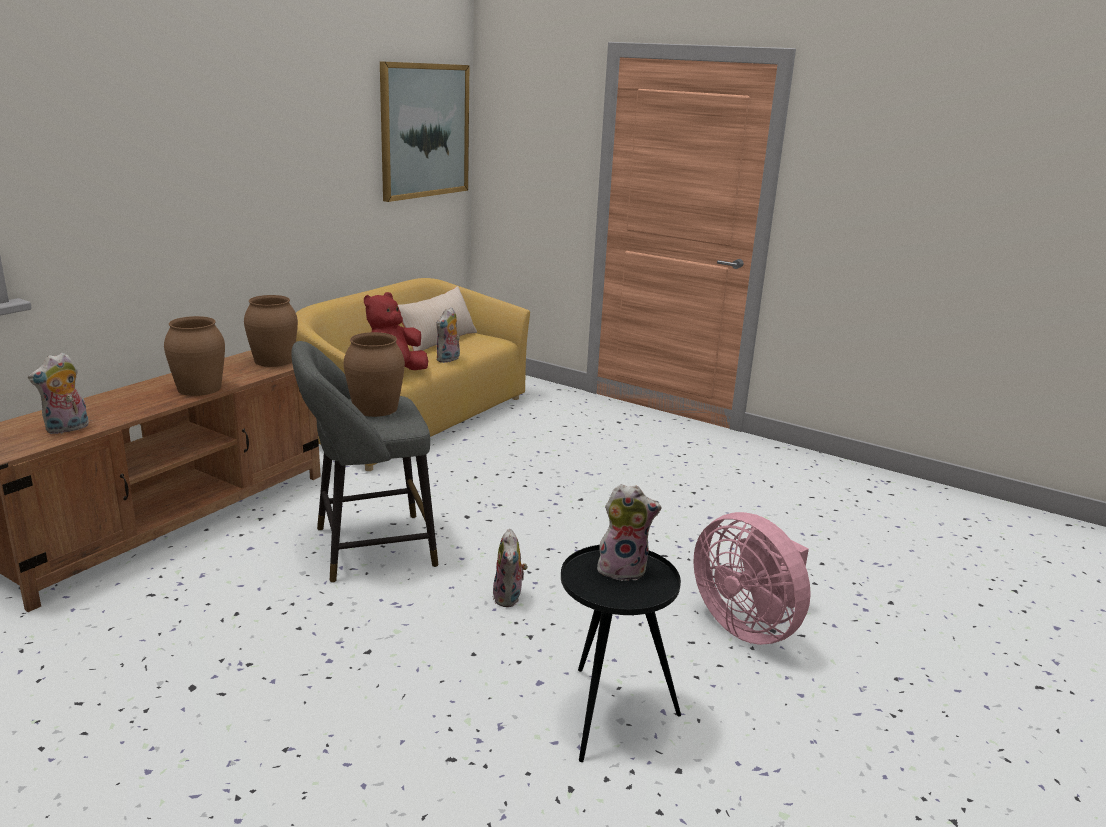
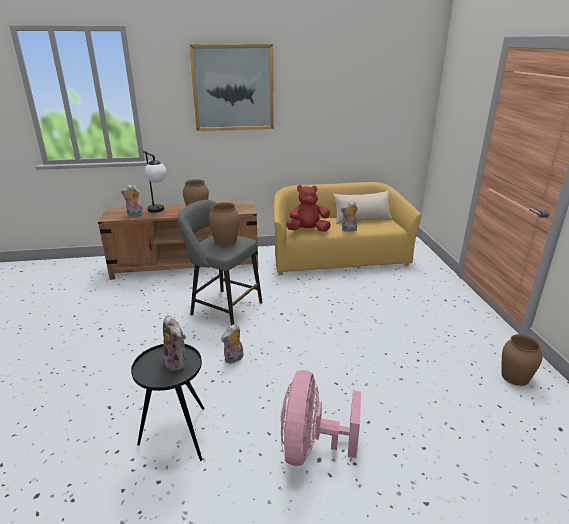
camera: 50 degrees right, 5 degrees up
brown vase [244,295,298,367] -> brown vase moved to [501,334,542,386]
picture [380,61,469,202] -> picture moved to [189,44,274,131]
none -> table lamp [143,151,167,213]

